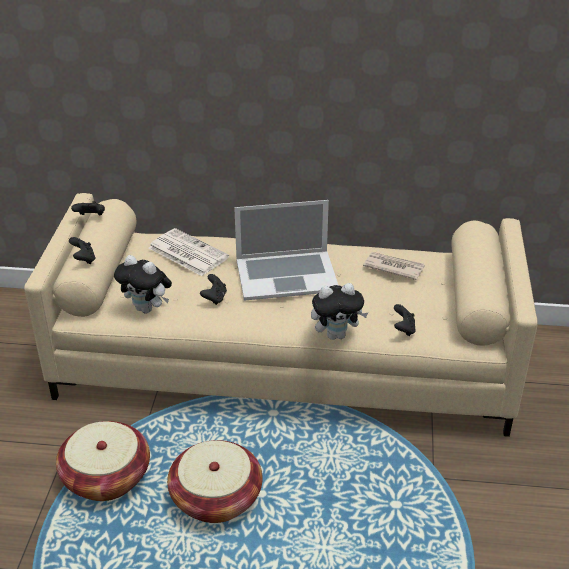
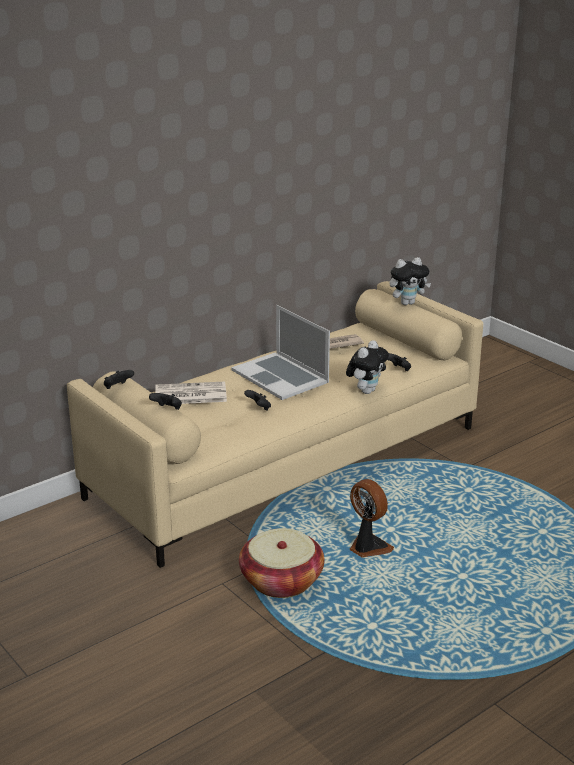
camera: 45 degrees left, 10 degrees down
plush toy [114,255,172,313] -> plush toy moved to [389,257,431,305]
basket [167,440,263,523] -> fan [350,479,394,558]
laptop [234,200,338,301] -> laptop turned 105 degrees clockwise [232,305,330,400]

